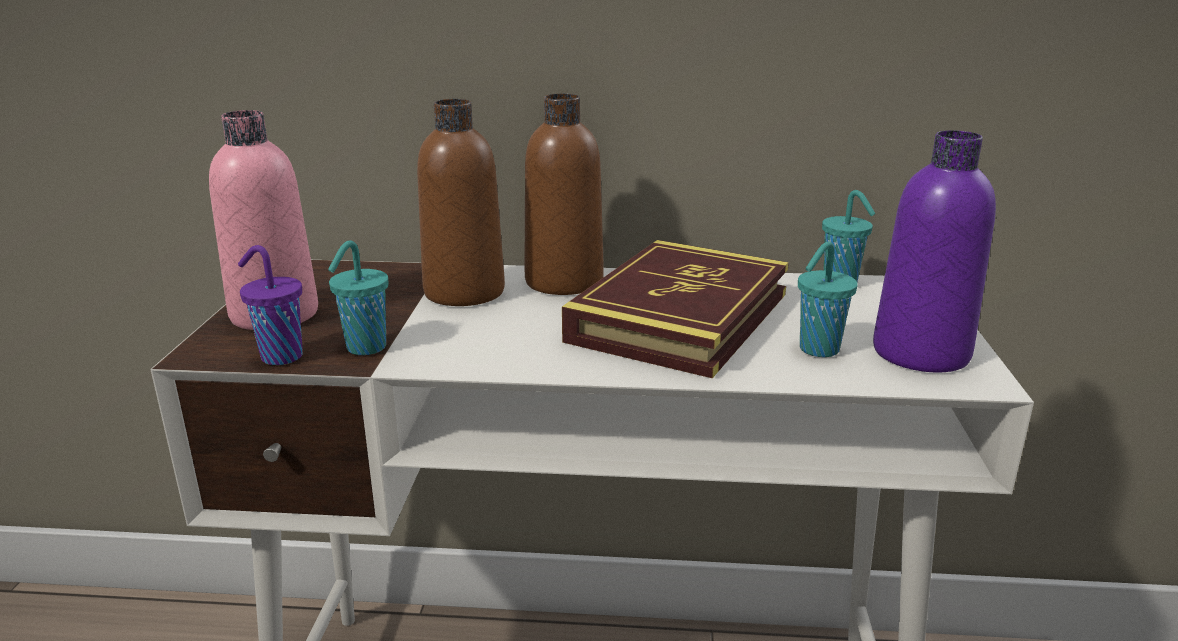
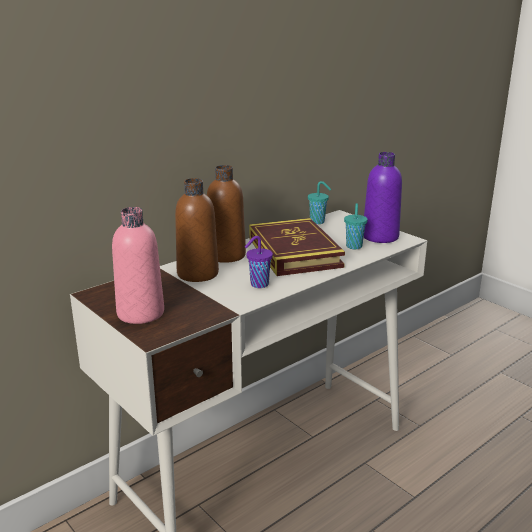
camera: 45 degrees left, 0 degrees up
purple cup [238,245,303,365] -> purple cup moved to [245,236,273,288]
turquoise cup [328,240,388,355] -> none

